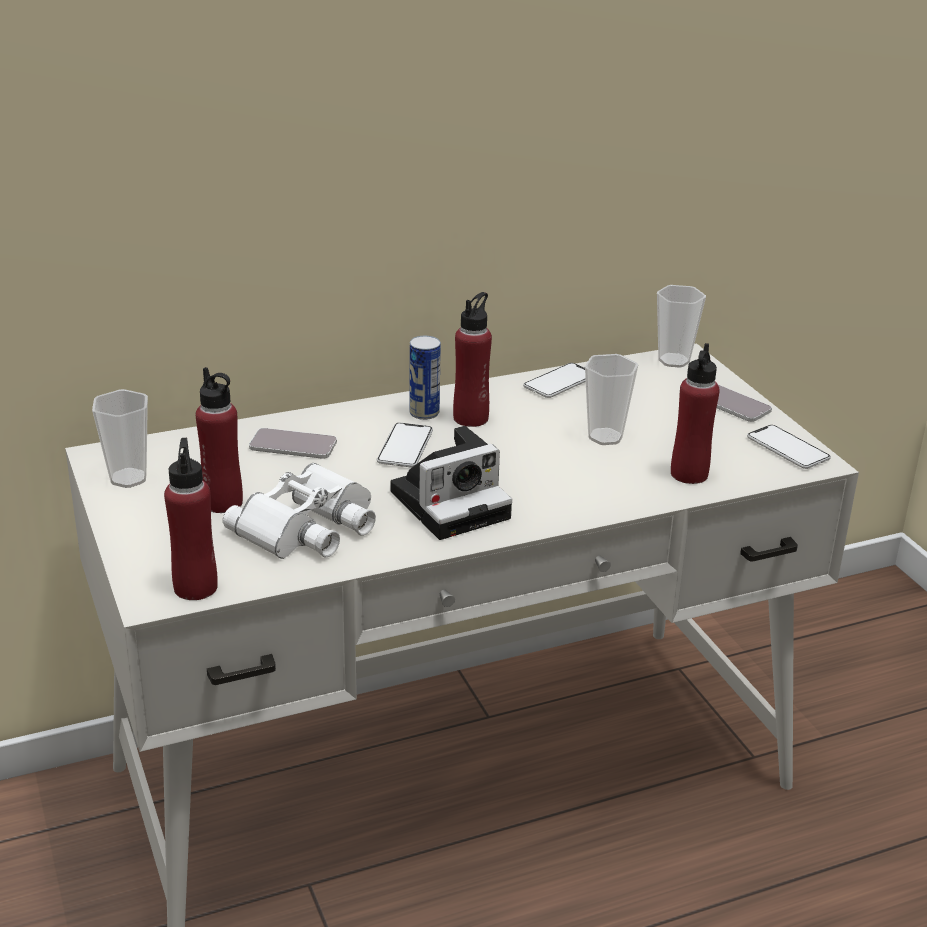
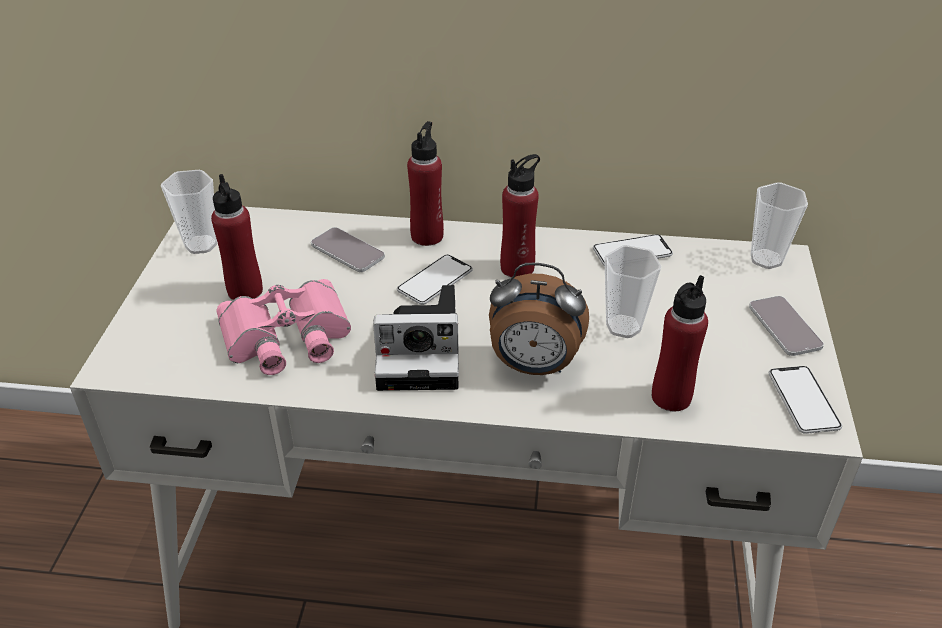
camera: 30 degrees right, 10 degrees up
red bottle [164,438,218,600] -> red bottle moved to [407,121,444,246]
white binoculars [223,463,376,559] -> pink binoculars [216,279,351,375]
can [409,336,441,420] -> none
none -> alarm clock [489,263,589,375]

